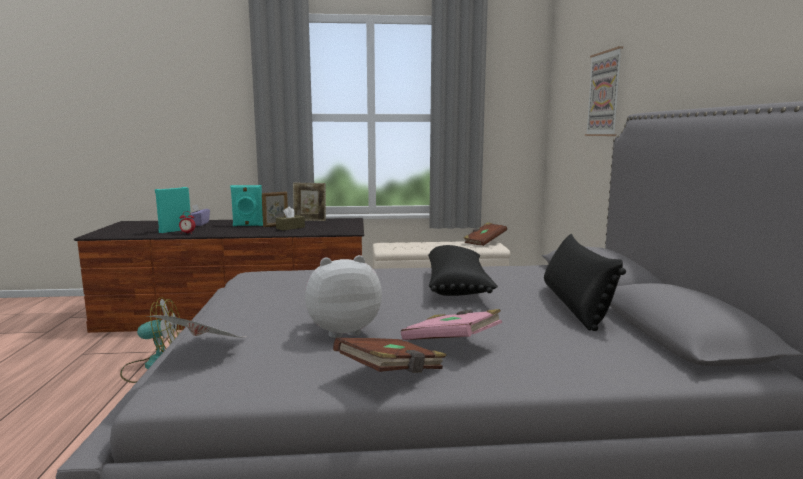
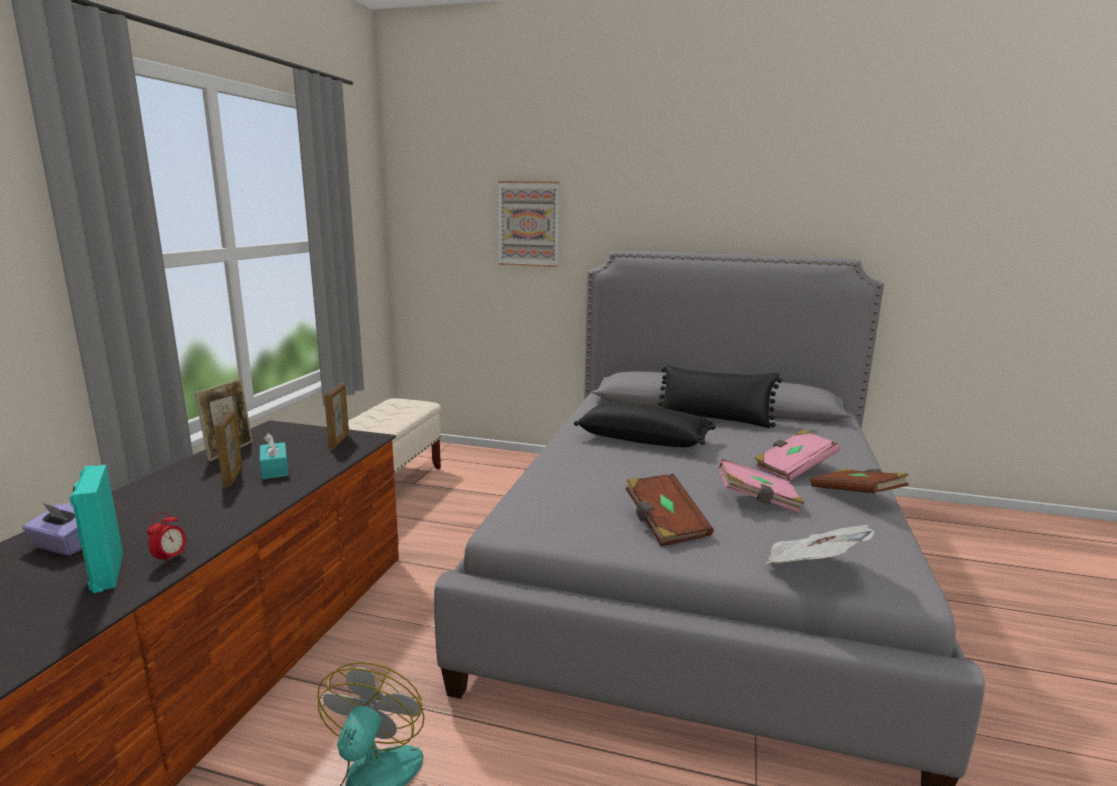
camera: 70 degrees left, 5 degrees up
turquoise speaker [230,185,263,226] -> none
brown tissue box [276,206,305,231] -> turquoise tissue box [260,433,288,480]
plush toy [305,255,382,338] -> pink book [718,459,805,513]
brown book [464,222,507,246] -> brown book moved to [626,474,714,547]
none -> picture frame [324,383,349,449]

